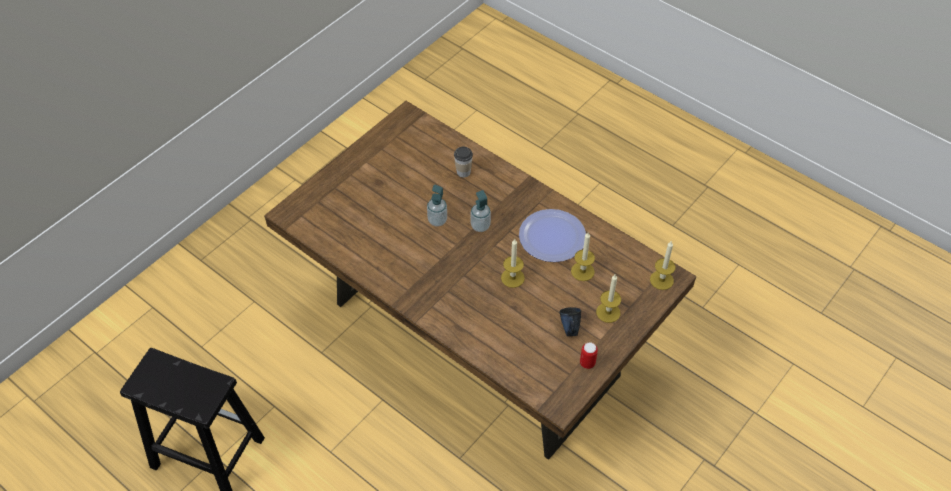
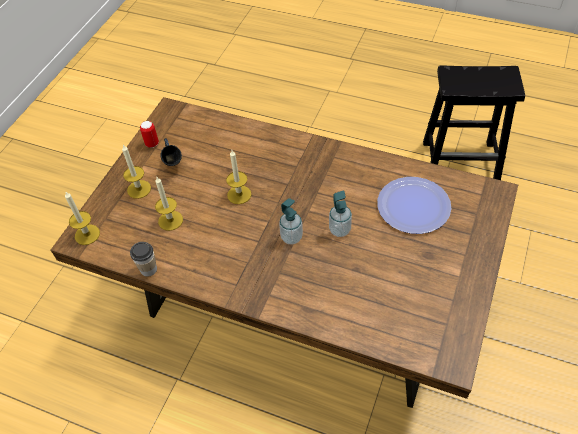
camera: 165 degrees right, 0 degrees up
cup [454,147,473,177] -> cup moved to [130,242,157,277]
plate [519,209,586,262] -> plate moved to [377,177,451,234]

